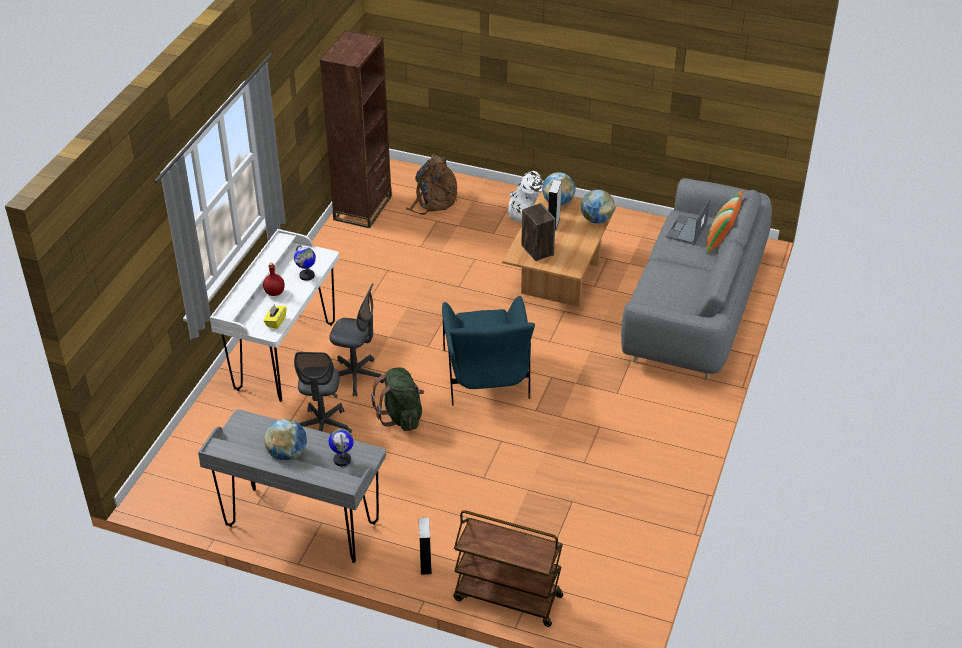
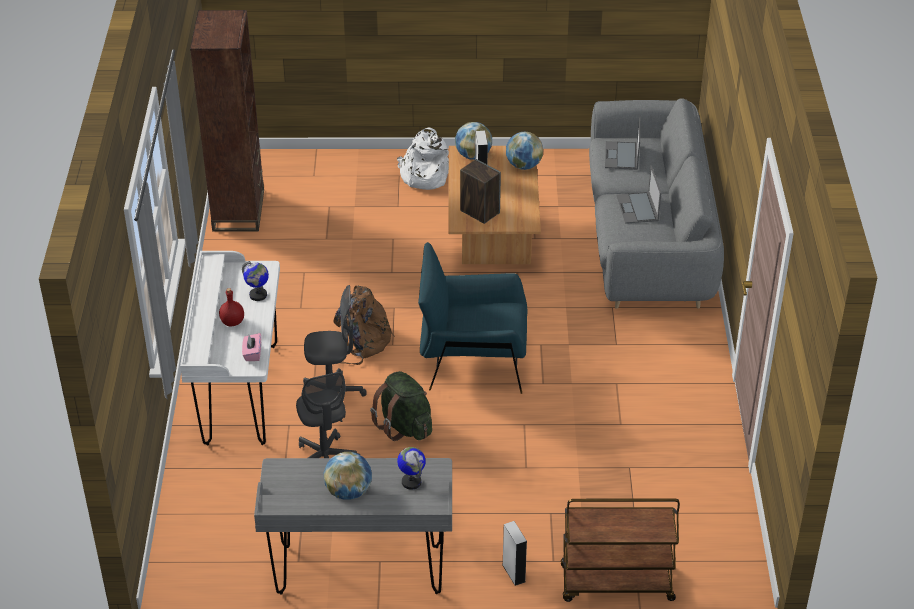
camera: 20 degrees left, 0 degrees up
yellow tissue box [264,304,287,329] -> pink tissue box [242,333,261,361]
brown backpack [406,154,457,215] -> brown backpack moved to [333,286,395,365]
blue armchair [442,296,535,406] -> blue armchair turned 120 degrees clockwise [418,242,527,394]
pillow [706,191,743,254] -> none
none -> laptop [616,165,661,224]

